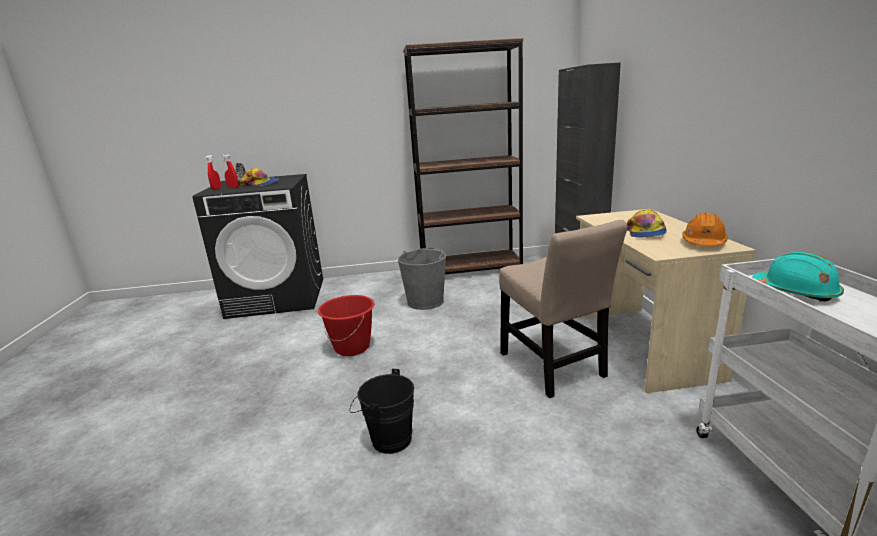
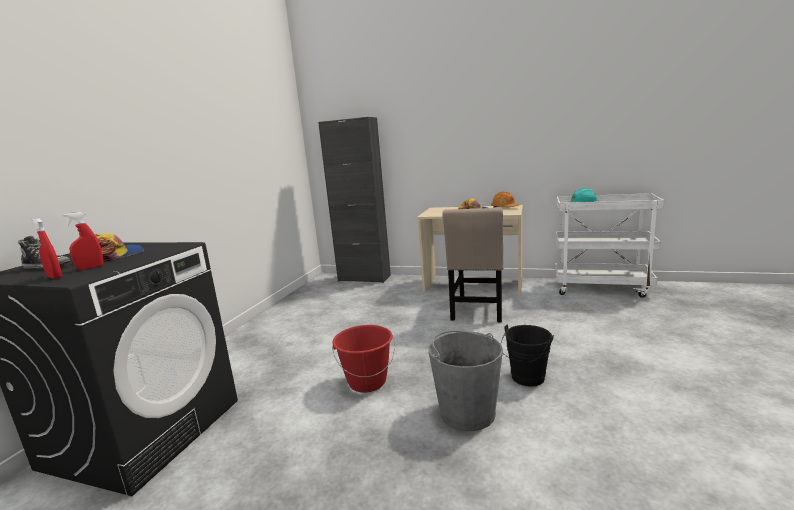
camera: 65 degrees left, 5 degrees down
grey bucket [398,248,446,310] -> grey bucket moved to [428,330,503,431]
brown bookcase [403,38,523,275] -> none
beige chair [499,220,628,398] -> beige chair turned 105 degrees clockwise [442,208,504,322]

